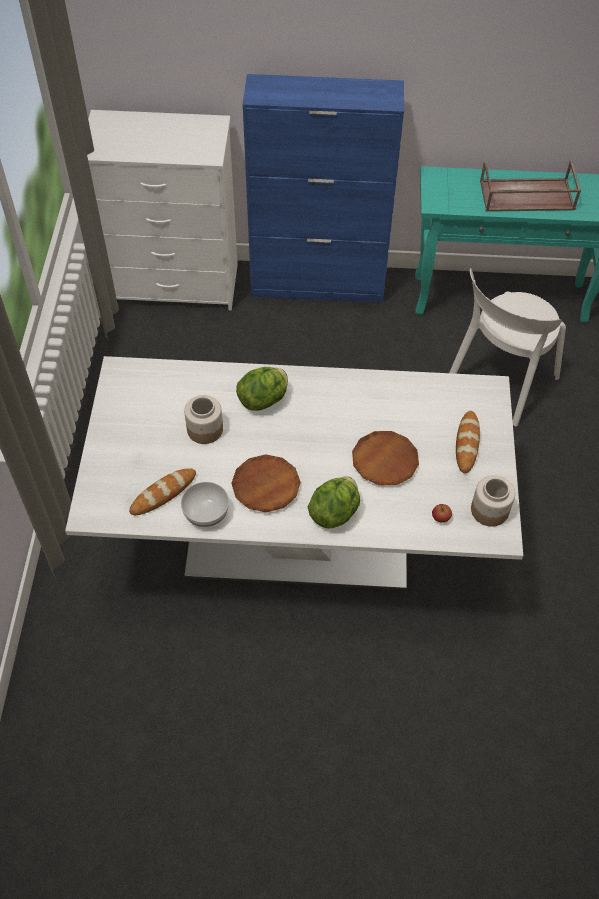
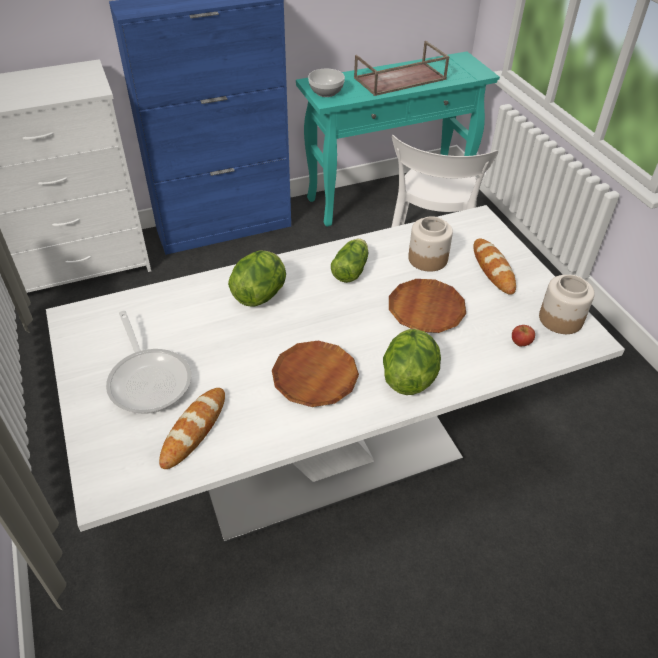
camera: 25 degrees left, 10 degrees down
bowl [181,482,229,527] -> bowl moved to [308,69,345,97]
jar [184,395,223,444] -> jar moved to [408,216,453,272]
none -> frying pan [106,311,191,414]
none -> lettuce [331,239,368,283]

